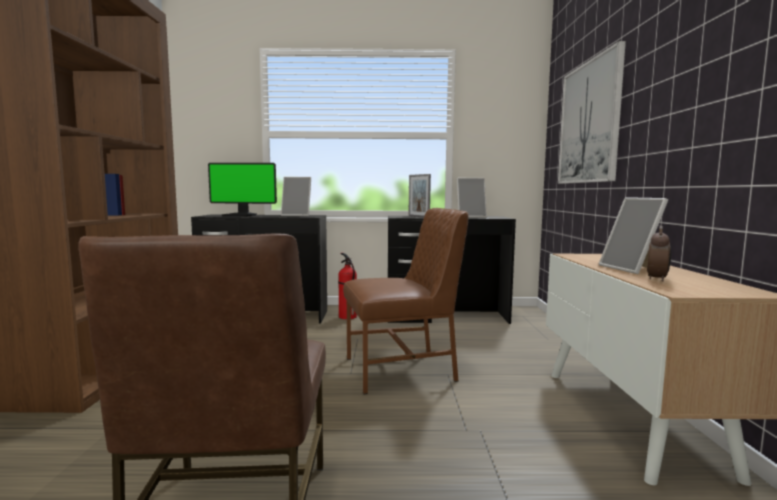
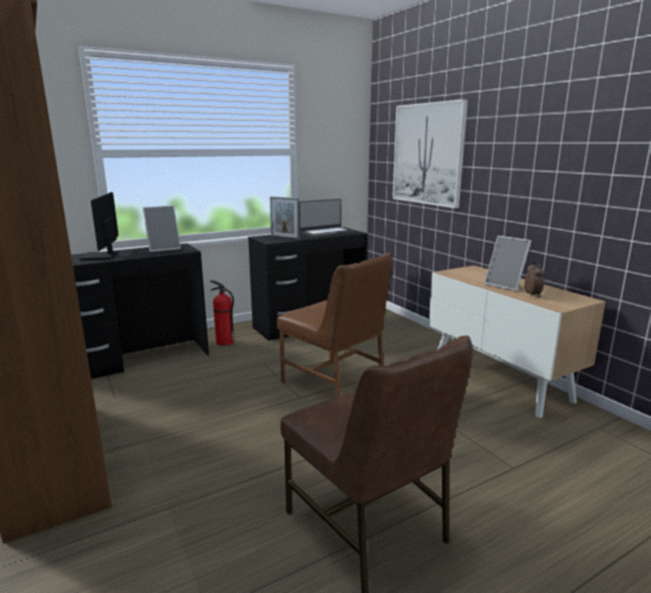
camera: 30 degrees left, 10 degrees up
monitor [208,163,277,217] -> monitor turned 105 degrees clockwise [79,192,118,261]
brown chair [343,208,469,394] -> brown chair turned 90 degrees clockwise [277,253,392,397]
picture frame [457,178,487,218] -> laptop [299,199,357,238]

